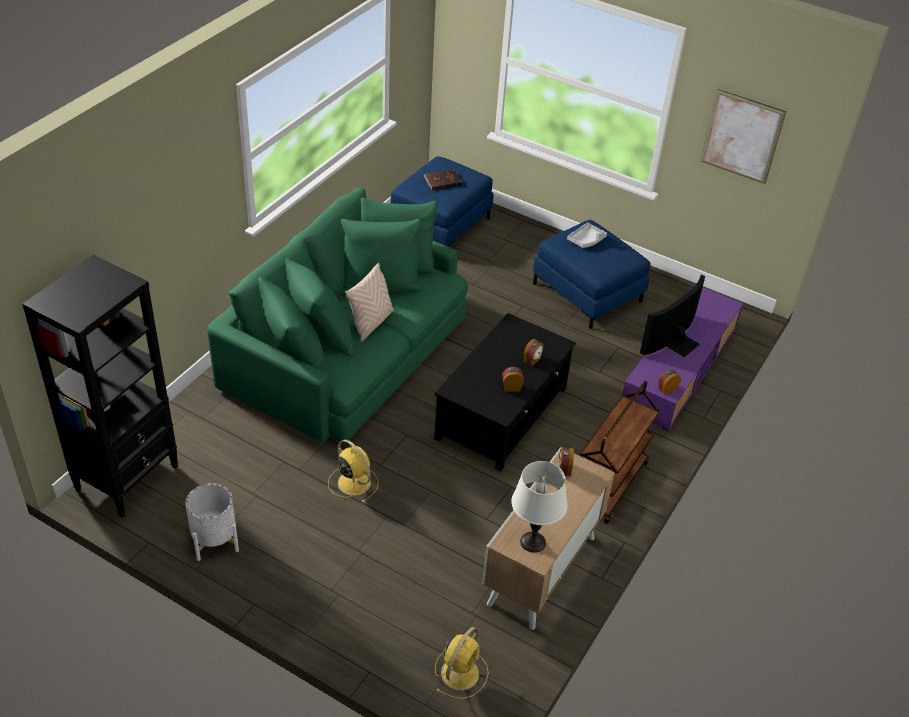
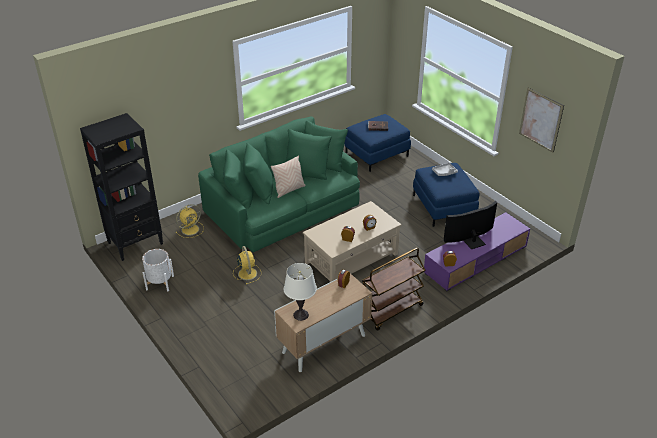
camera: 25 degrees right, 5 degrees down
black coffee table [434,313,576,472] -> beige coffee table [303,201,402,282]
yellow fan [435,627,489,699] -> yellow fan moved to [176,204,204,238]

